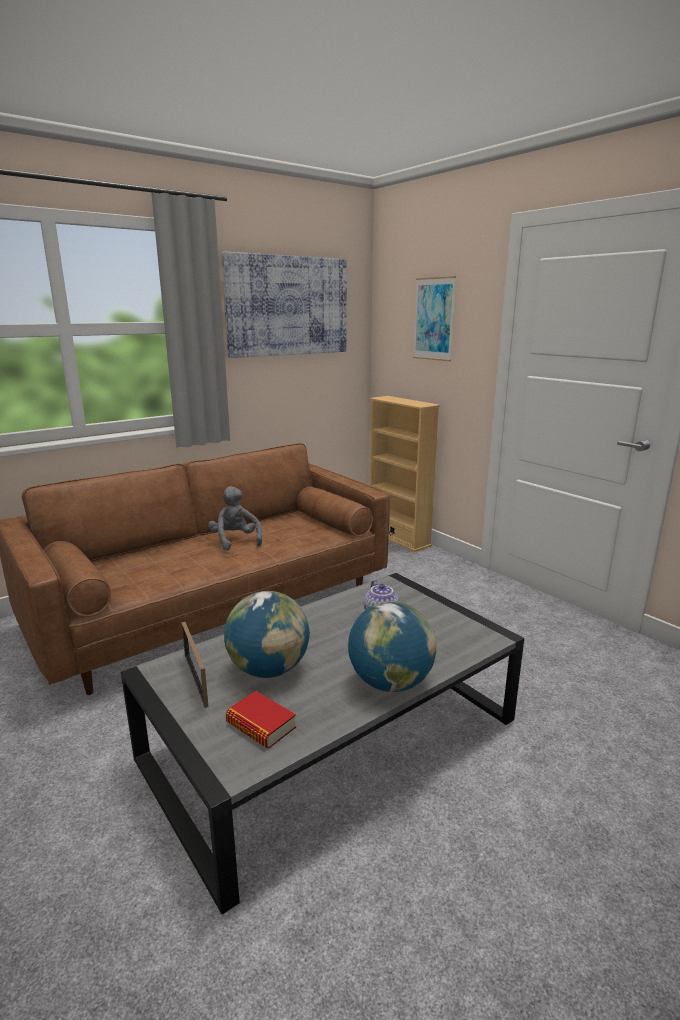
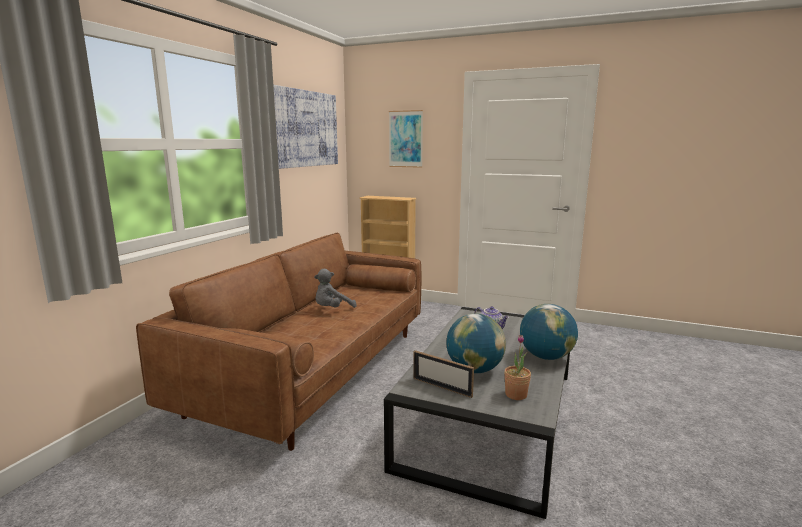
camera: 30 degrees left, 5 degrees down
grey plush toy [208,486,262,551] -> grey plush toy turned 75 degrees counterclockwise [314,269,357,308]
book [226,691,296,749] -> potted plant [504,335,531,400]

